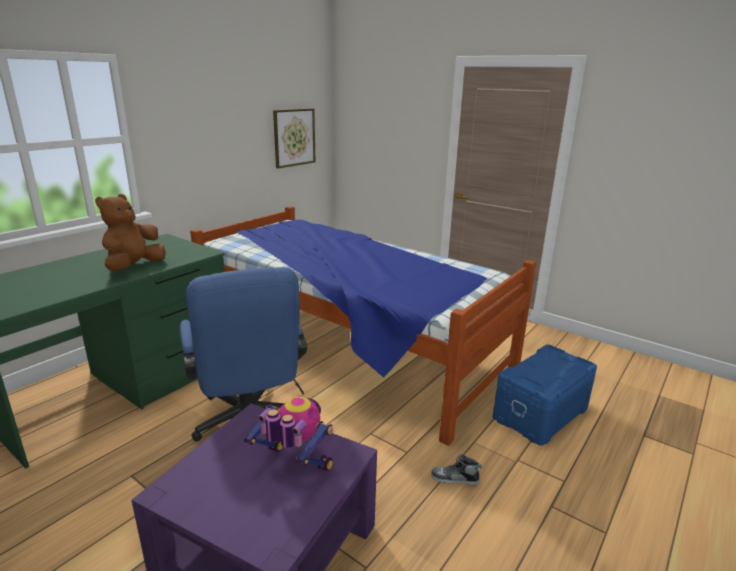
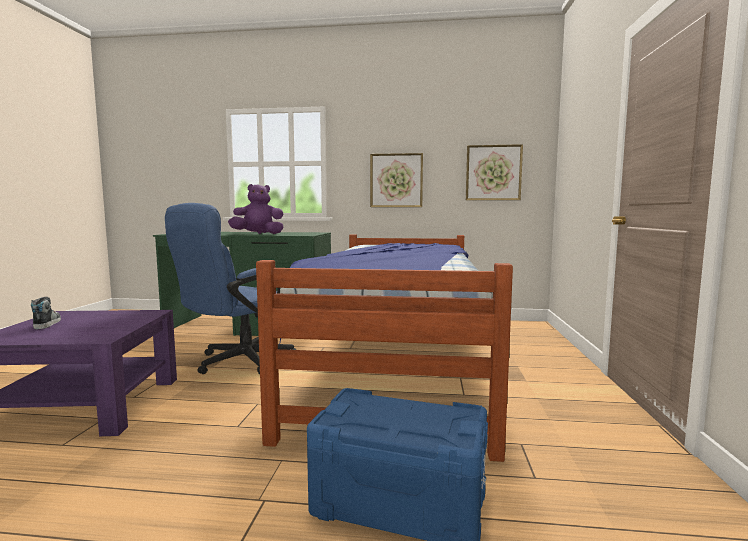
camera: 60 degrees right, 15 degrees down
brown plush toy [95,194,166,271] -> purple plush toy [228,184,284,234]
toy robot [244,397,333,472] -> none
shoe [431,454,482,486] -> shoe moved to [31,297,61,329]
none -> picture [370,153,423,207]

